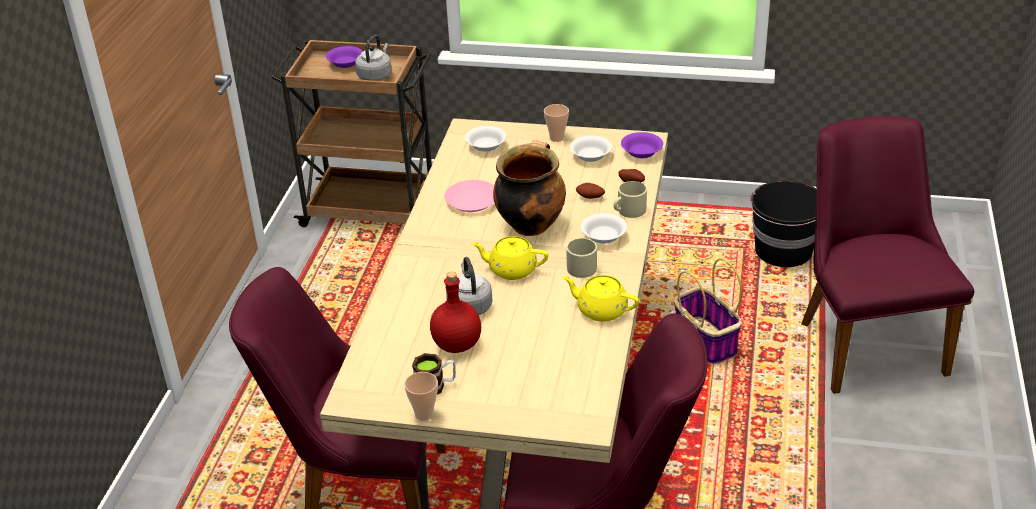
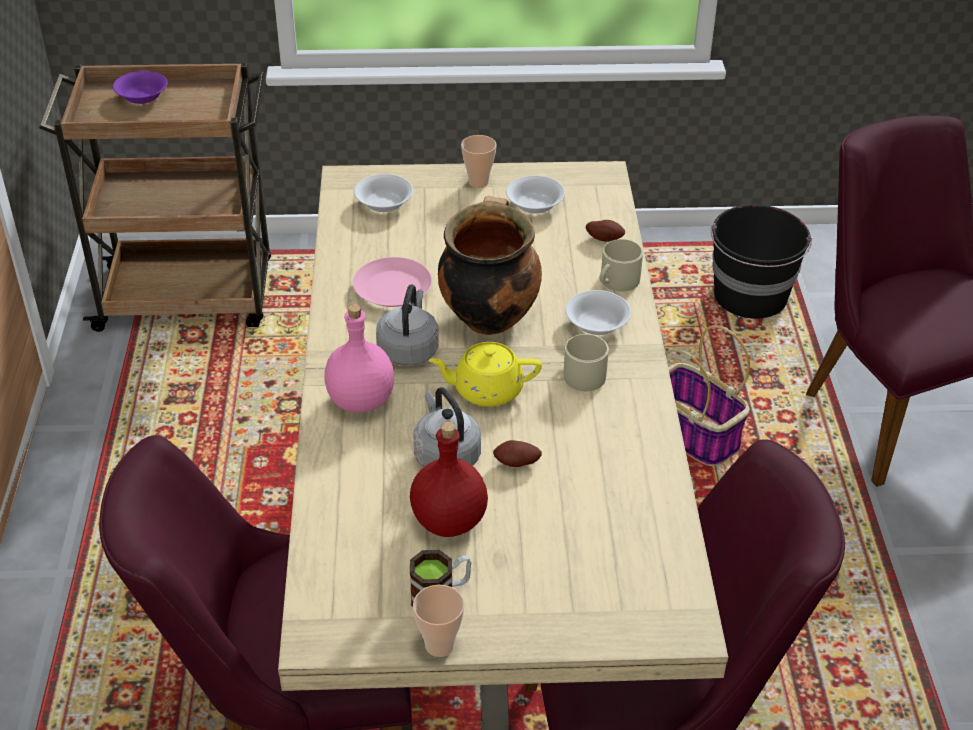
camera: 15 degrees left, 5 degrees up
grey kettle [355,35,391,81] -> grey kettle moved to [376,285,439,366]
yellow teapot [563,275,639,322] -> none
potato [576,183,605,199] -> potato moved to [493,440,542,467]
purple bowl [621,132,663,158] -> none
none -> pink bottle [324,304,394,413]

